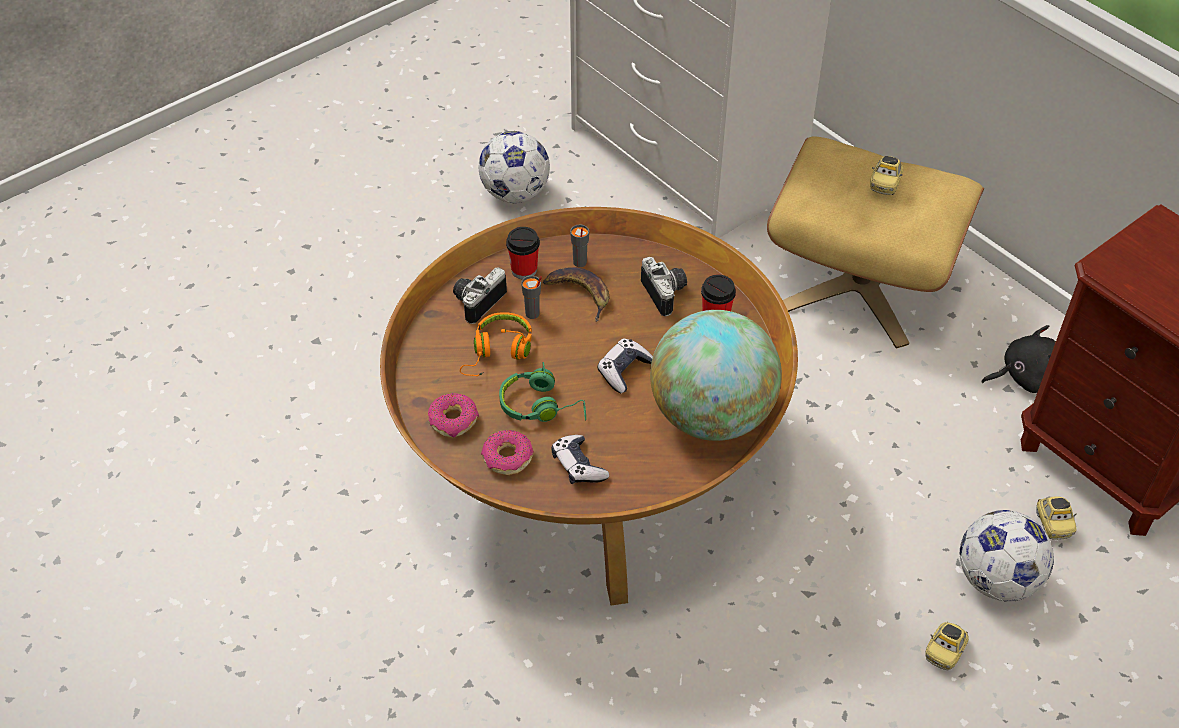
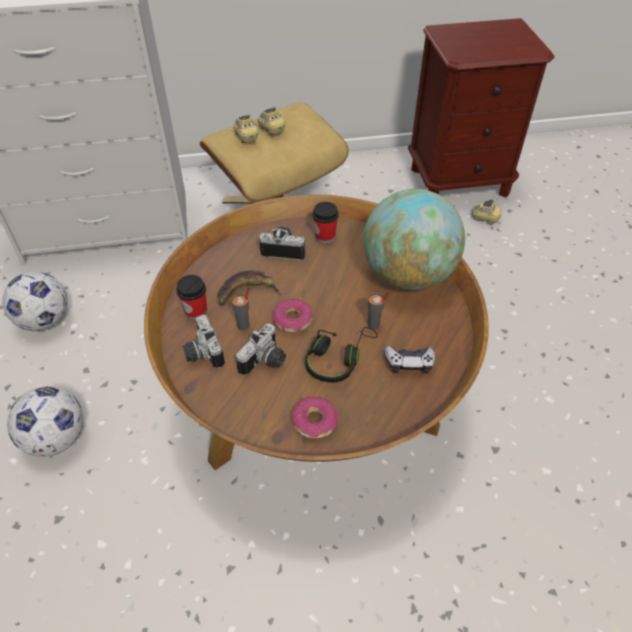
camera: 60 degrees left, 0 degrees up
orange headphones [460,312,532,376] -> camera [236,324,286,376]
donut [481,430,534,475] -> donut moved to [273,299,312,332]
green headphones [499,362,586,422] -> black headphones [305,327,378,383]
grey cup [570,224,589,267] -> grey cup moved to [368,292,389,329]
game controller [597,338,653,393] -> none
toy car [925,622,968,670] -> toy car moved to [234,115,259,143]
football [960,510,1054,602] -> football moved to [7,386,83,457]
black plush toy [981,325,1056,393] -> none

